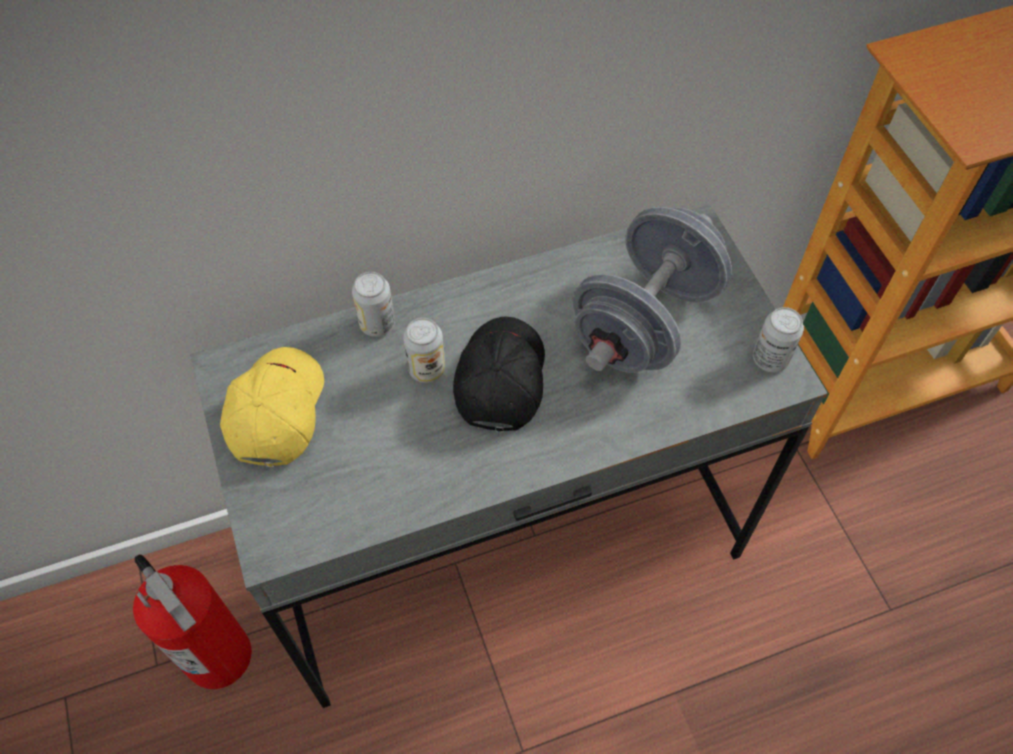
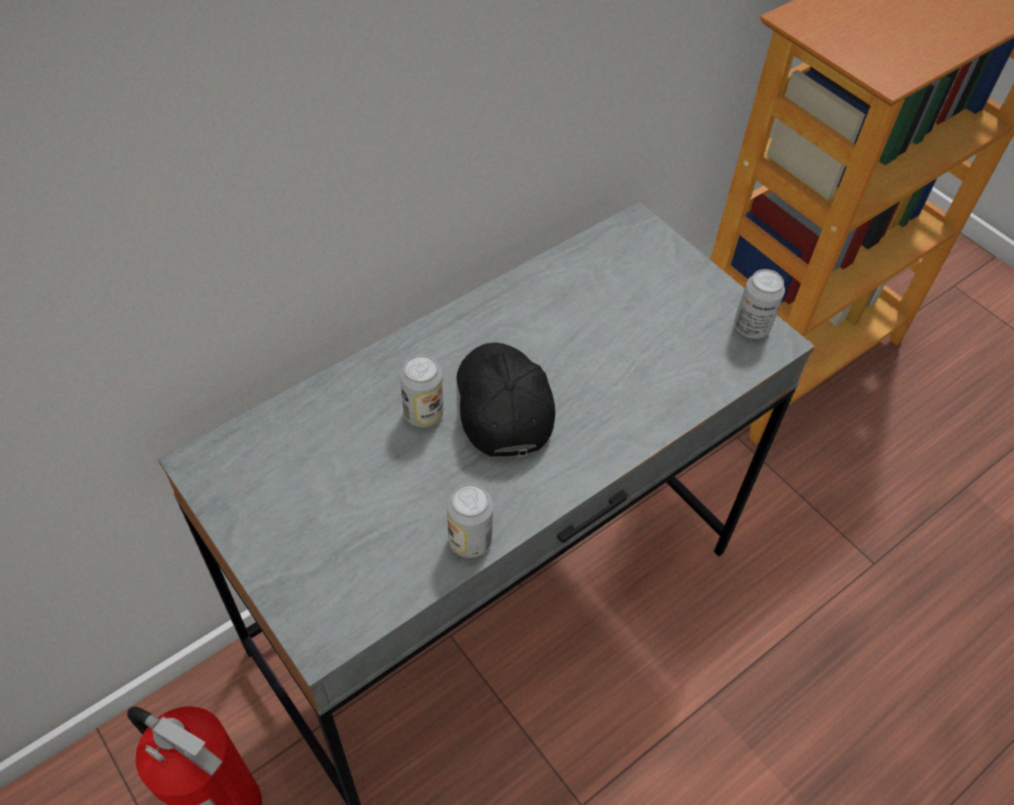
camera: 20 degrees left, 5 degrees down
yellow cap [220,347,324,467] -> none
can [352,272,395,337] -> can moved to [447,483,493,558]
grey dumbbell [572,207,732,373] -> none

